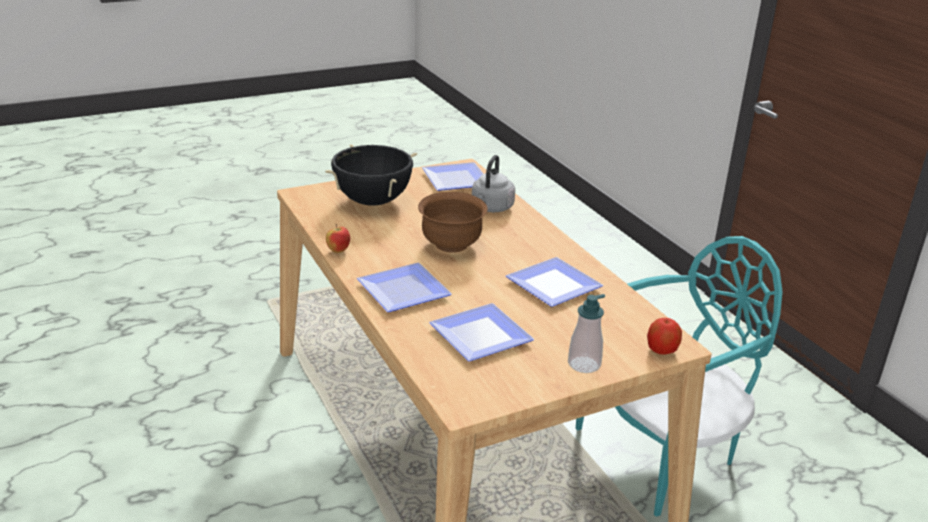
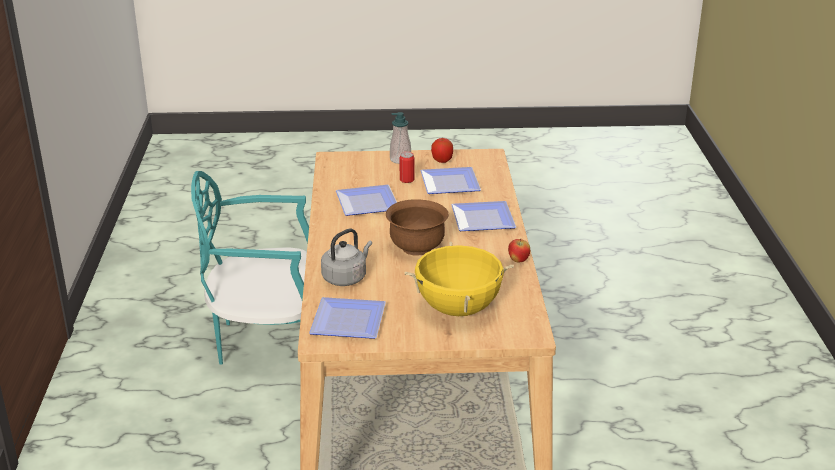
camera: 155 degrees left, 0 degrees up
black cooking pot [325,144,417,206] -> yellow cooking pot [404,242,514,316]
apple [647,318,682,355] -> apple moved to [431,138,453,163]
none -> can [400,152,415,183]

